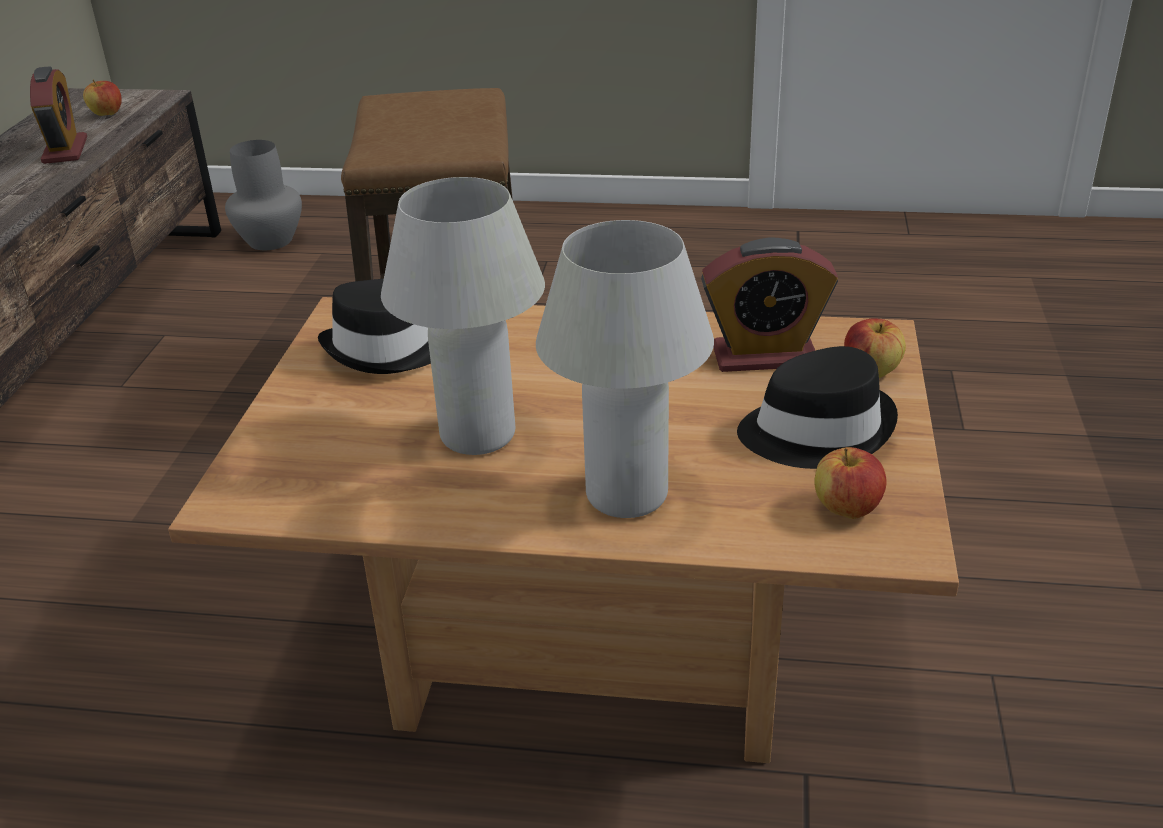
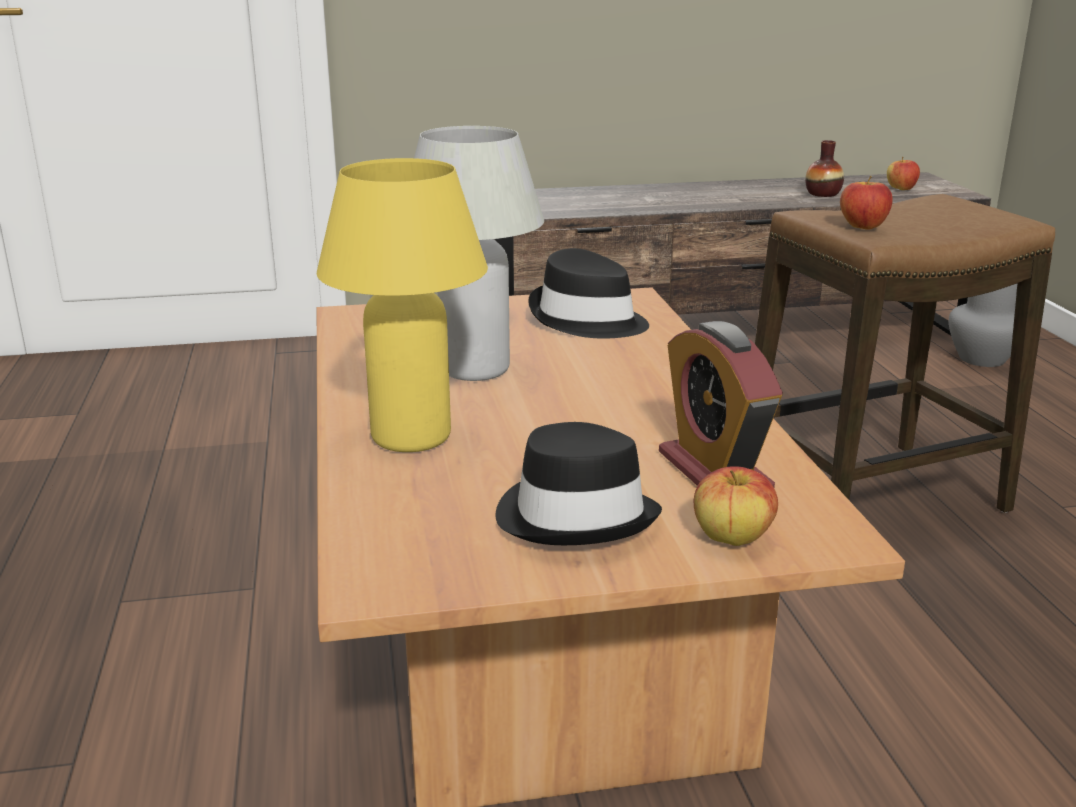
camera: 70 degrees right, 10 degrees down
alarm clock [30,66,87,164] -> vase [805,140,844,197]
white table lamp [536,220,714,518] -> yellow table lamp [317,158,488,452]
apple [814,447,887,519] -> apple moved to [840,176,893,230]

